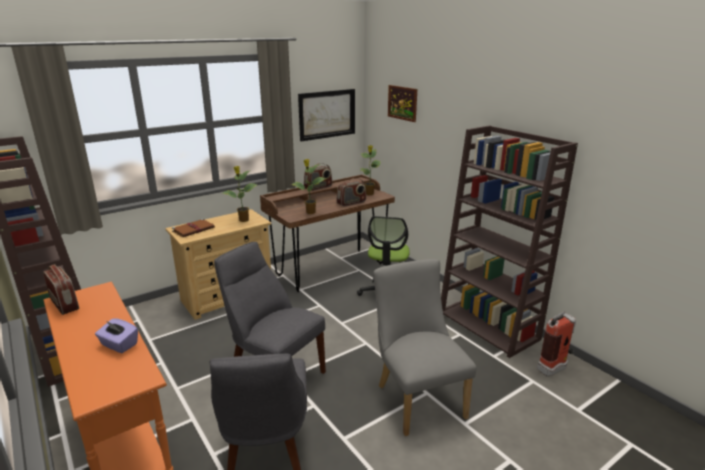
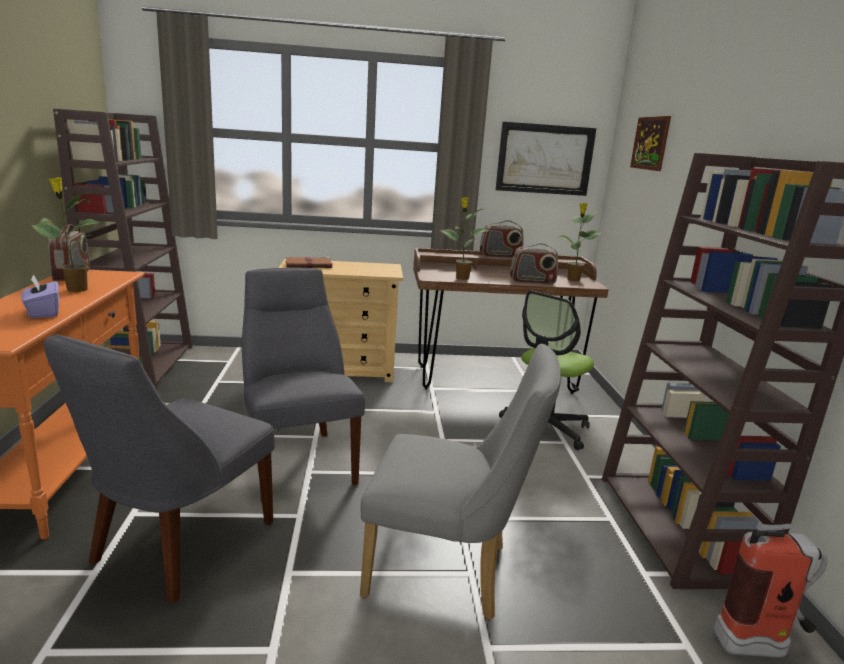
camera: 30 degrees right, 5 degrees down
potted plant [222,166,258,222] -> potted plant moved to [31,177,98,292]
grey chair [374,259,477,436] -> grey chair turned 90 degrees clockwise [360,344,561,620]

